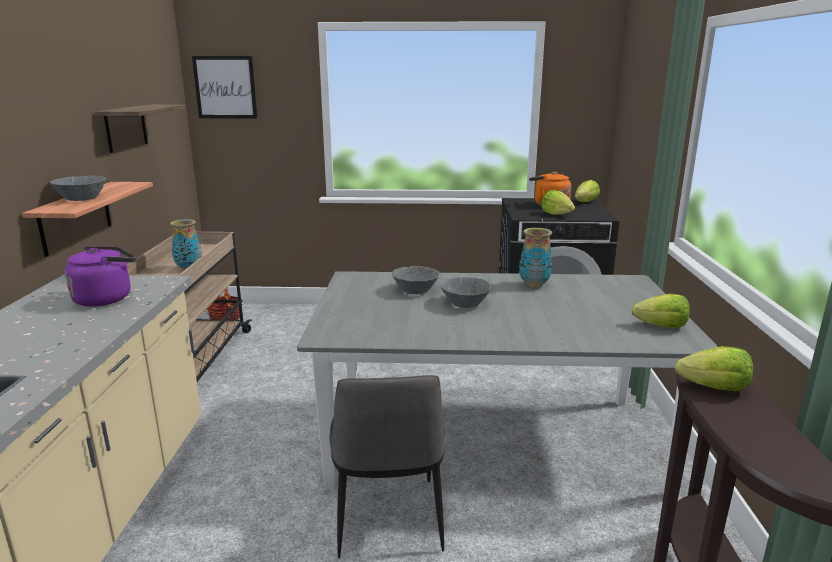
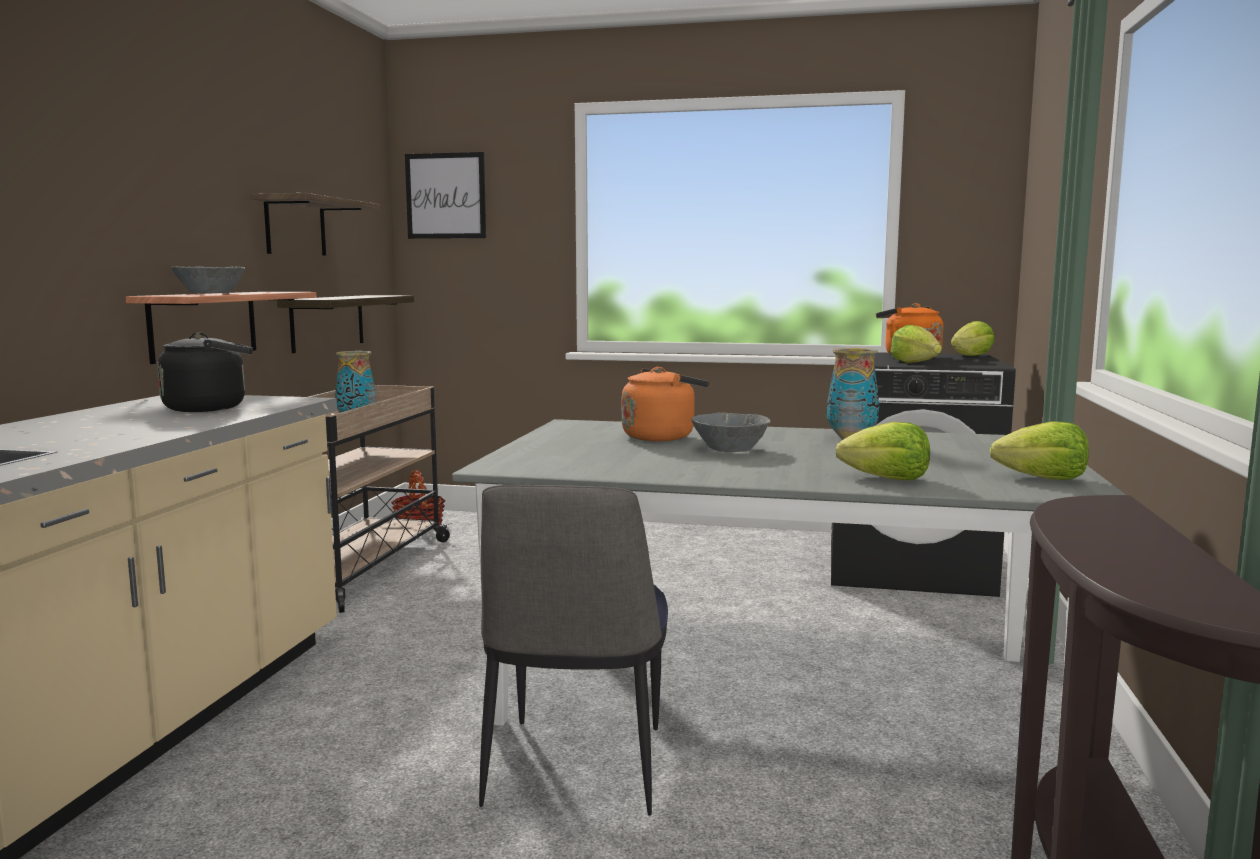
camera: 10 degrees right, 10 degrees down
purple kettle [65,246,136,307] -> black kettle [157,333,253,412]
grey bowl [392,266,439,294] -> orange kettle [622,367,709,441]
lettuce [675,346,753,391] -> lettuce moved to [836,422,930,481]
none -> shelf [277,295,414,353]

